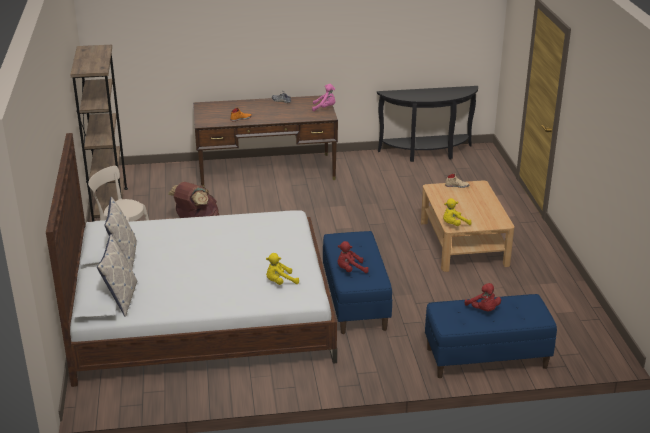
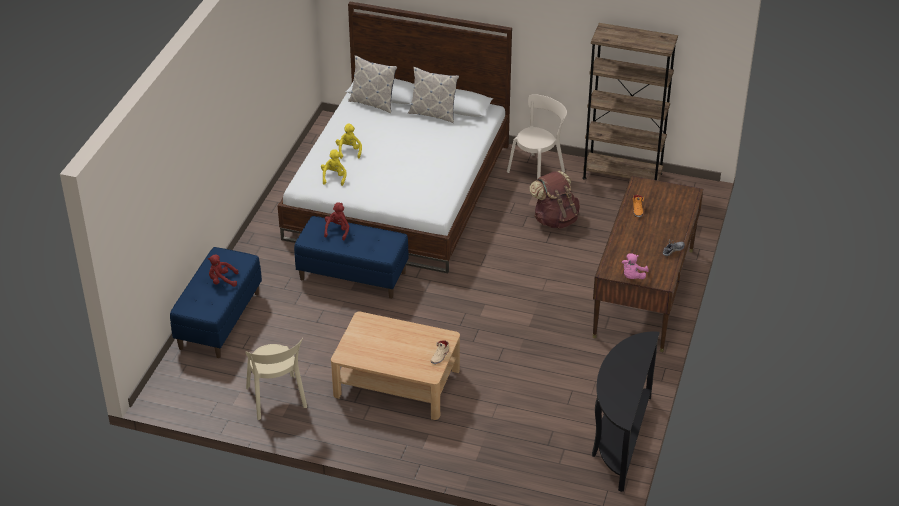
camera: 115 degrees right, 10 degrees up
yellow plush toy [443,198,471,226] -> yellow plush toy moved to [336,124,362,159]
none -> beige chair [245,338,307,420]

